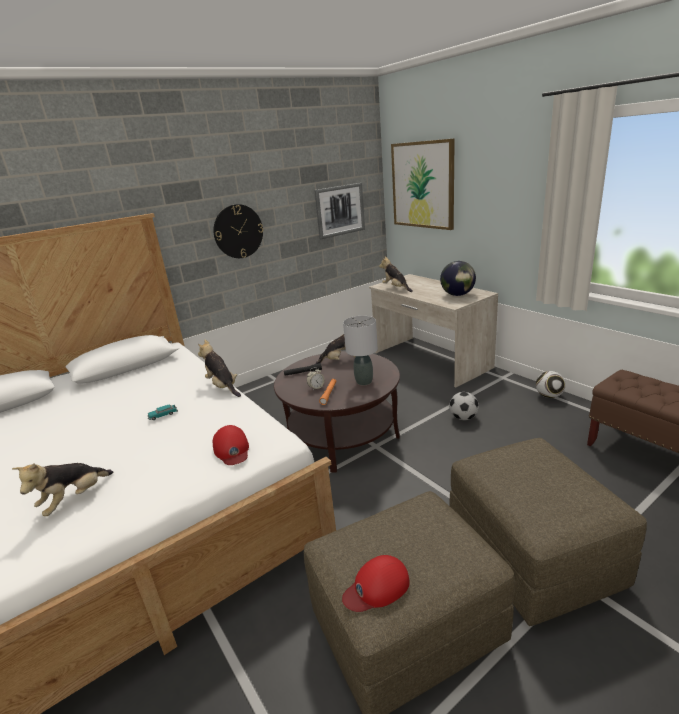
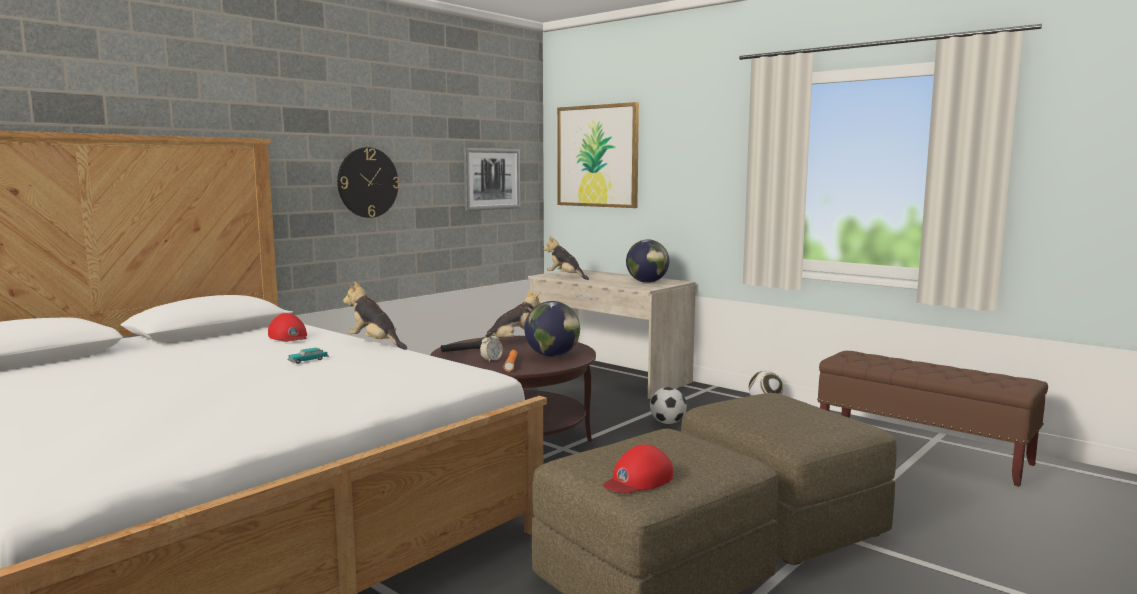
camera: 15 degrees left, 15 degrees down
plush toy [12,463,113,516] -> none
red cap [213,425,249,465] -> red cap moved to [268,313,307,342]
grey table lamp [343,316,378,385] -> globe [524,301,580,357]

